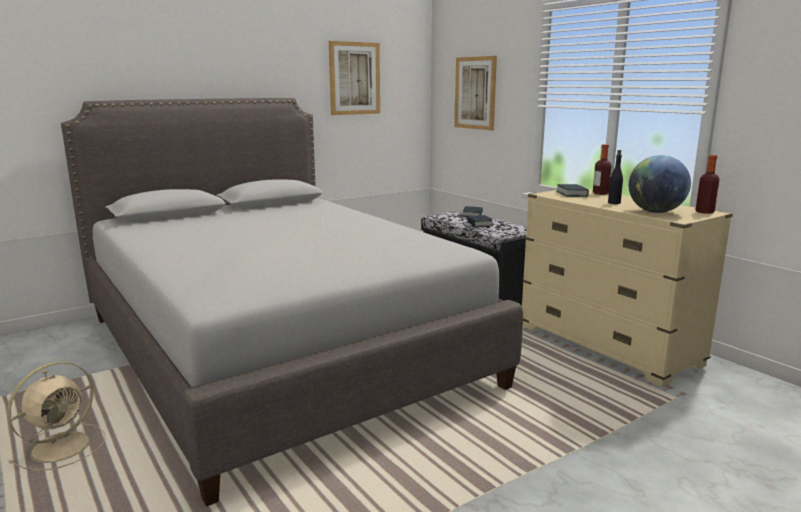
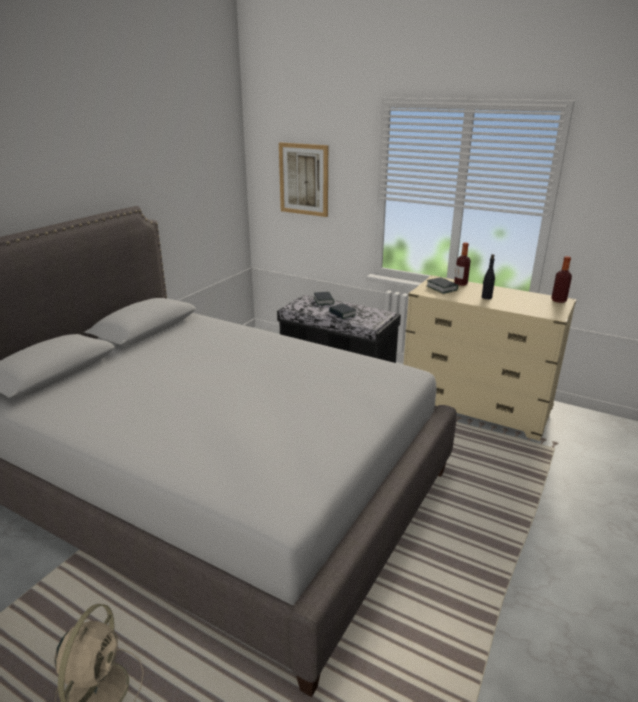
camera: 25 degrees left, 10 degrees up
picture [329,41,380,115] -> none
globe [629,155,691,213] -> none

